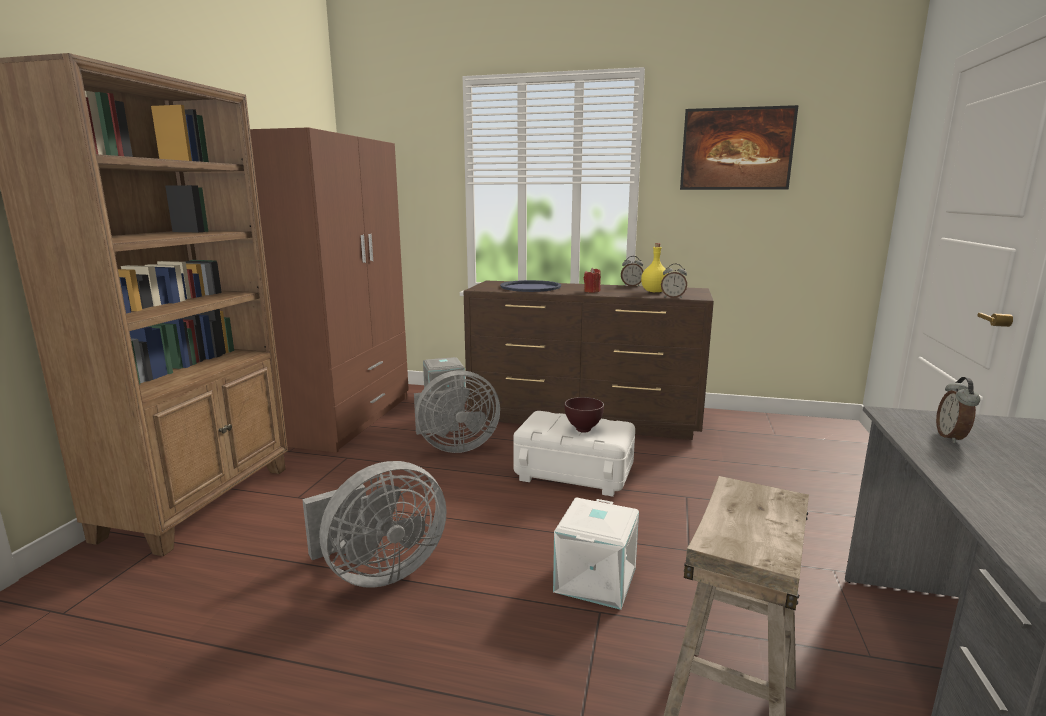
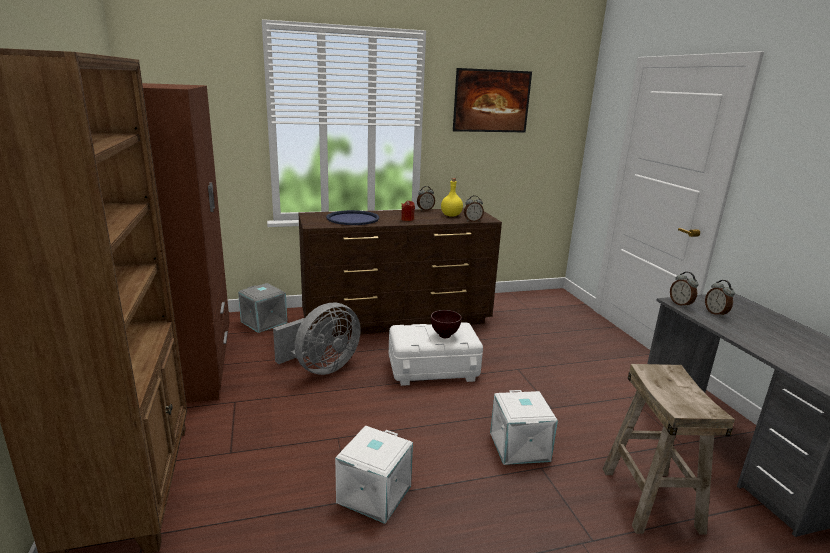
camera: 30 degrees left, 5 degrees up
grey fan [302,461,447,588] -> white storage box [335,426,413,524]
none -> alarm clock [670,272,698,308]

